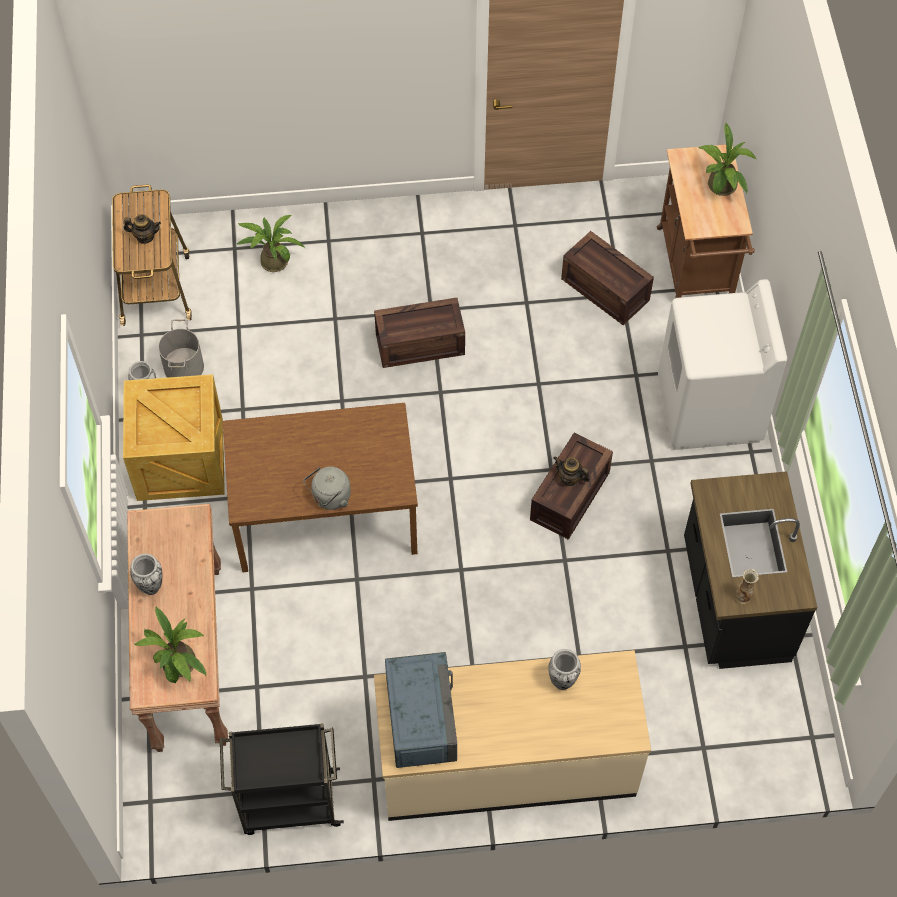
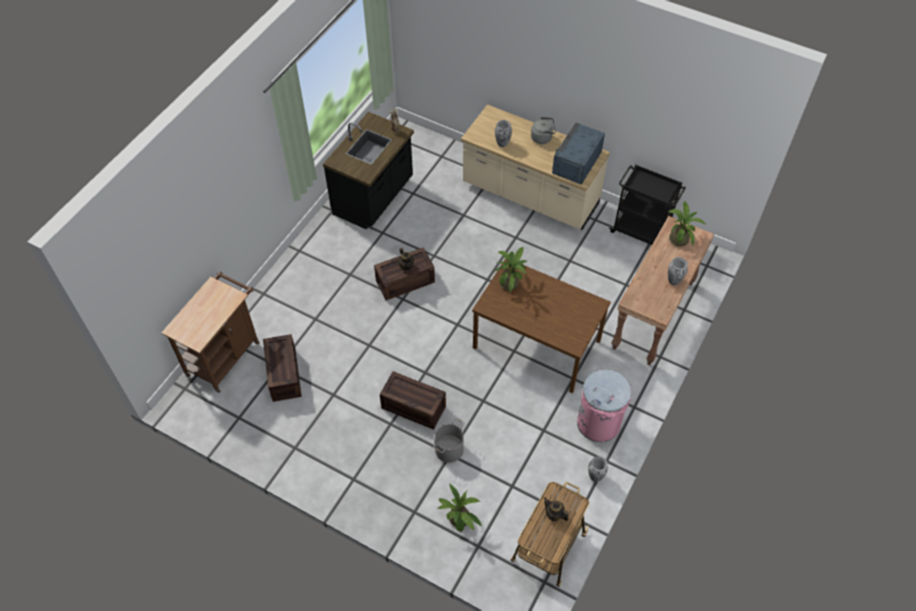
camera: 145 degrees left, 5 degrees down
crate [123,374,225,501] -> pink trash can [577,369,632,442]
grey bucket [158,319,204,378] -> grey bucket moved to [433,418,465,463]
grey kettle [303,467,351,510] -> grey kettle moved to [531,117,556,144]
white washing machine [658,279,787,450] -> none
potted plant [698,122,757,196] -> potted plant moved to [494,247,527,293]

